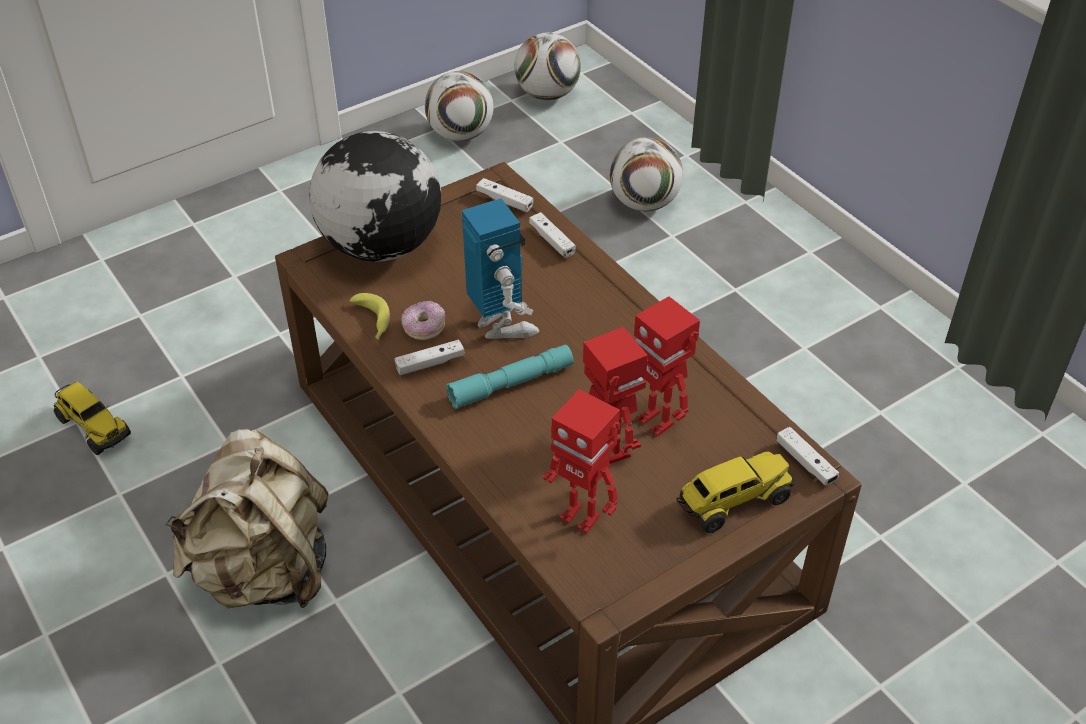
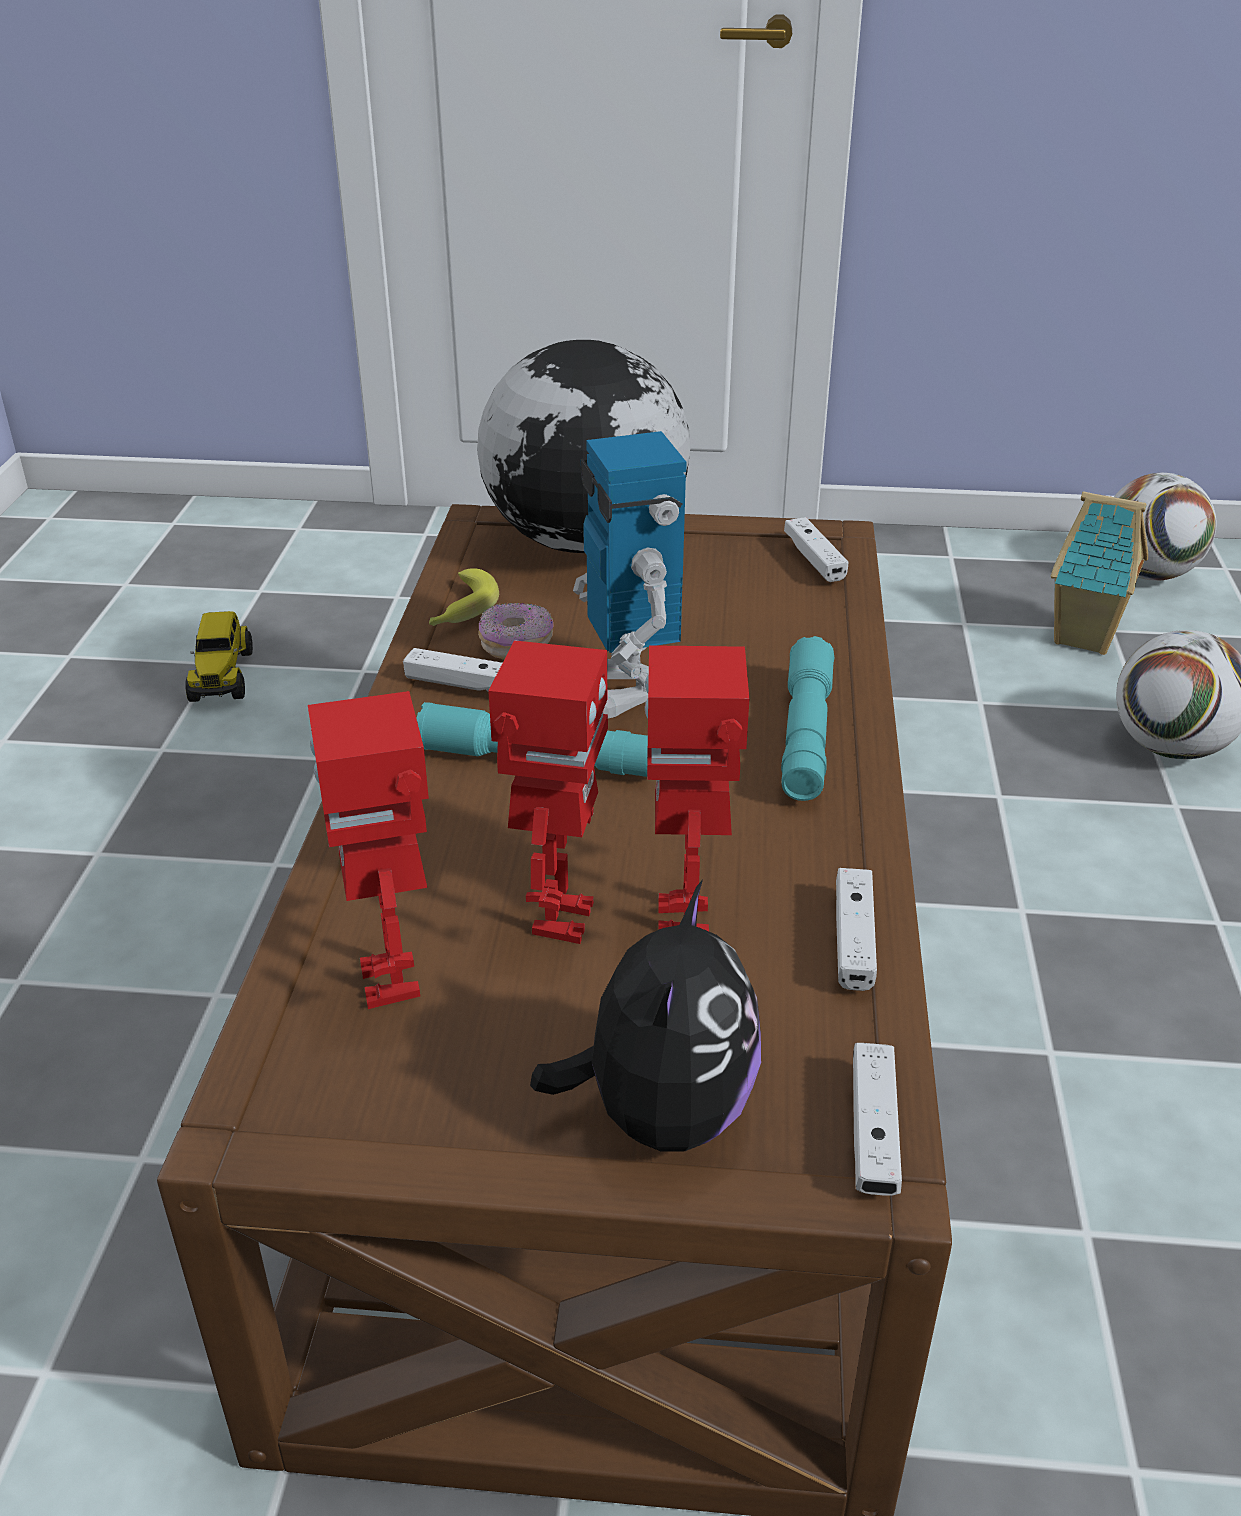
camera: 40 degrees right, 10 degrees down
beige backpack [165,429,329,608] -> none
football [425,71,494,141] -> none
toy robot [462,198,539,339] -> toy robot turned 150 degrees clockwise [573,431,687,719]
white game controller [529,212,575,258] -> white game controller moved to [836,868,877,991]
toy truck [676,452,795,533] -> plush toy [530,880,761,1151]
none -> turquoise flashlight [781,636,834,801]
none -> toy house [1051,491,1148,655]

